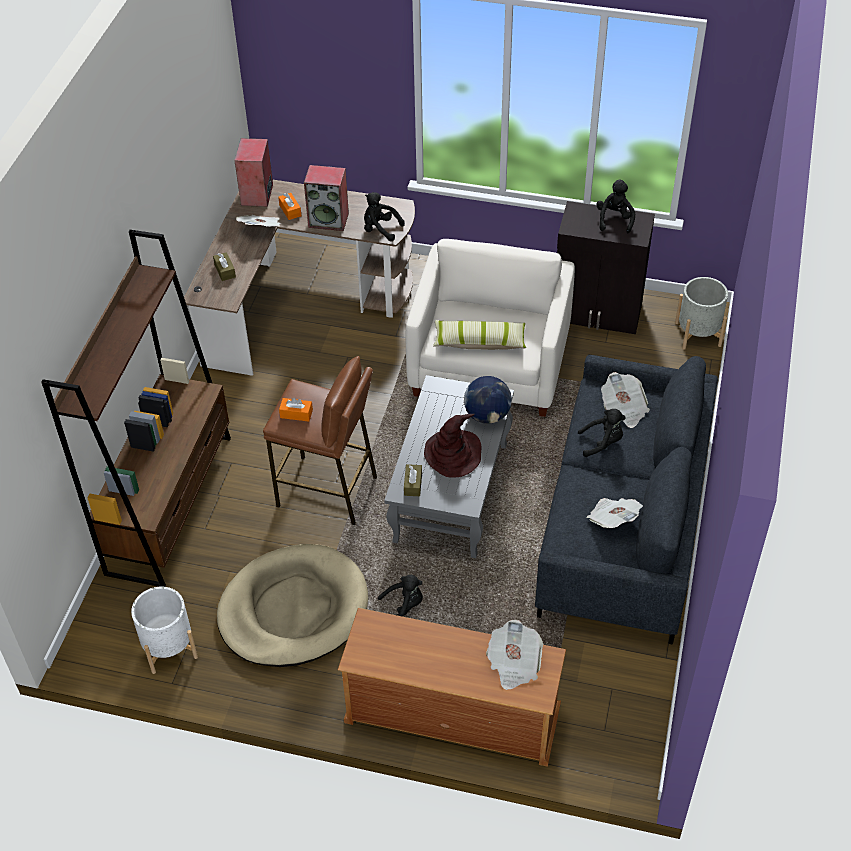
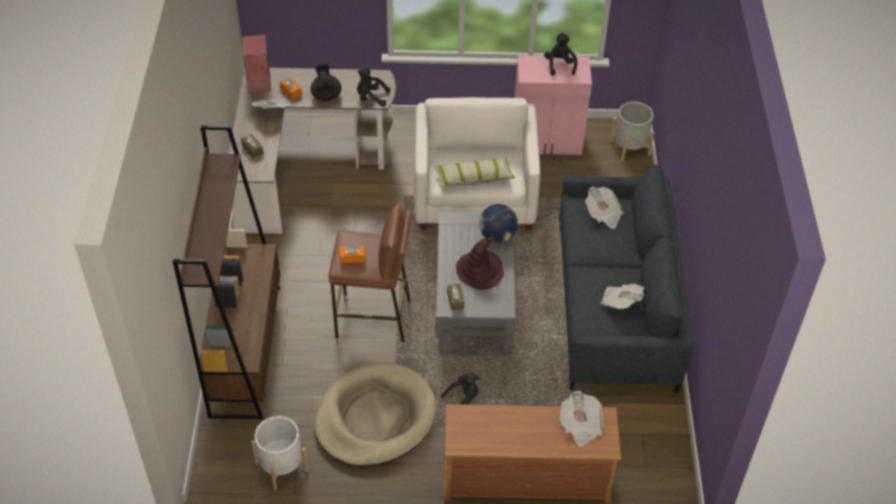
camera: 15 degrees left, 0 degrees up
speaker [304,165,349,231] -> black teapot [310,64,342,101]
black cabinet [557,201,655,334] -> pink cabinet [515,55,592,155]
black plush toy [578,409,626,457] -> none

